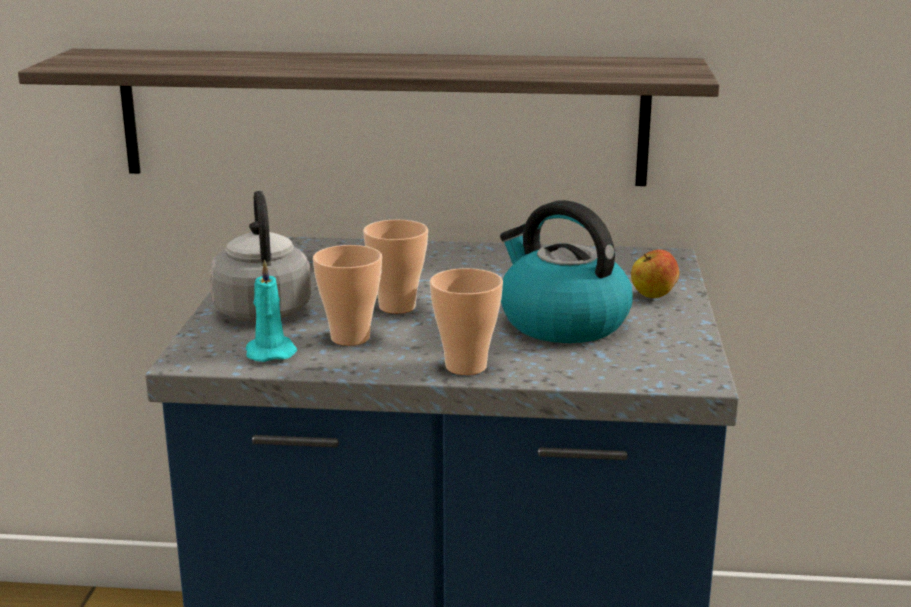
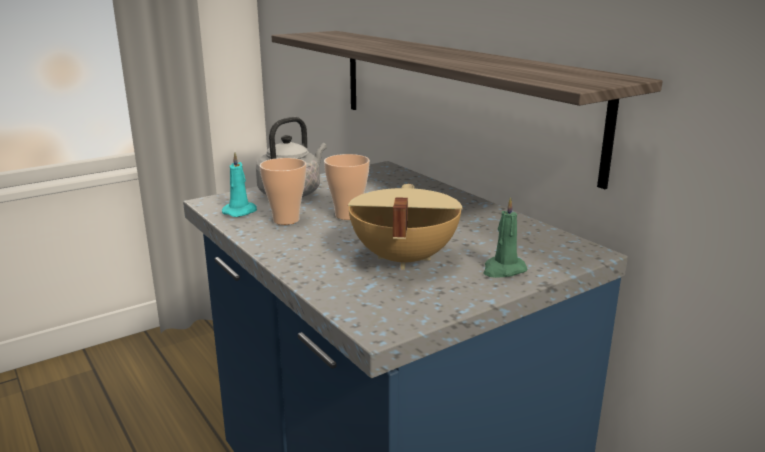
camera: 50 degrees right, 0 degrees up
cup [430,268,503,375] -> none
kettle [500,200,633,343] -> beige cooking pot [348,184,463,270]
apple [631,249,679,298] -> green candle [483,197,527,278]

